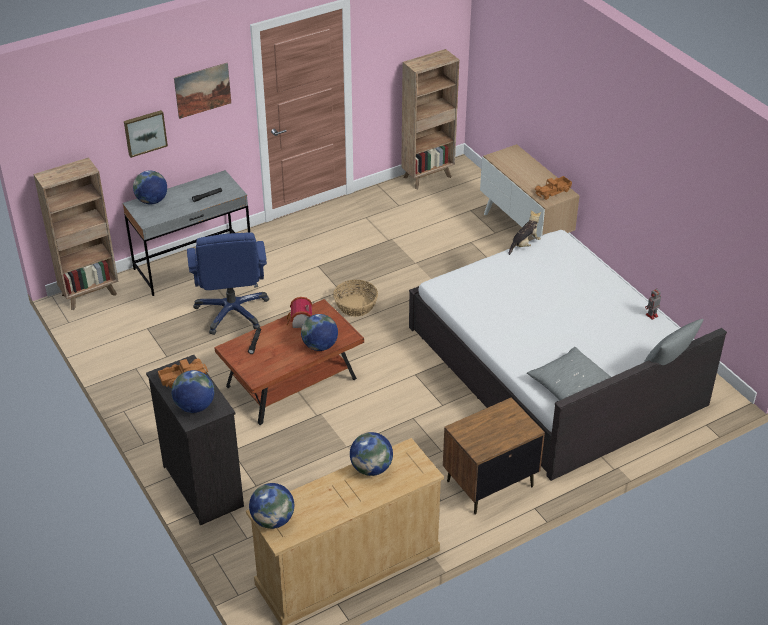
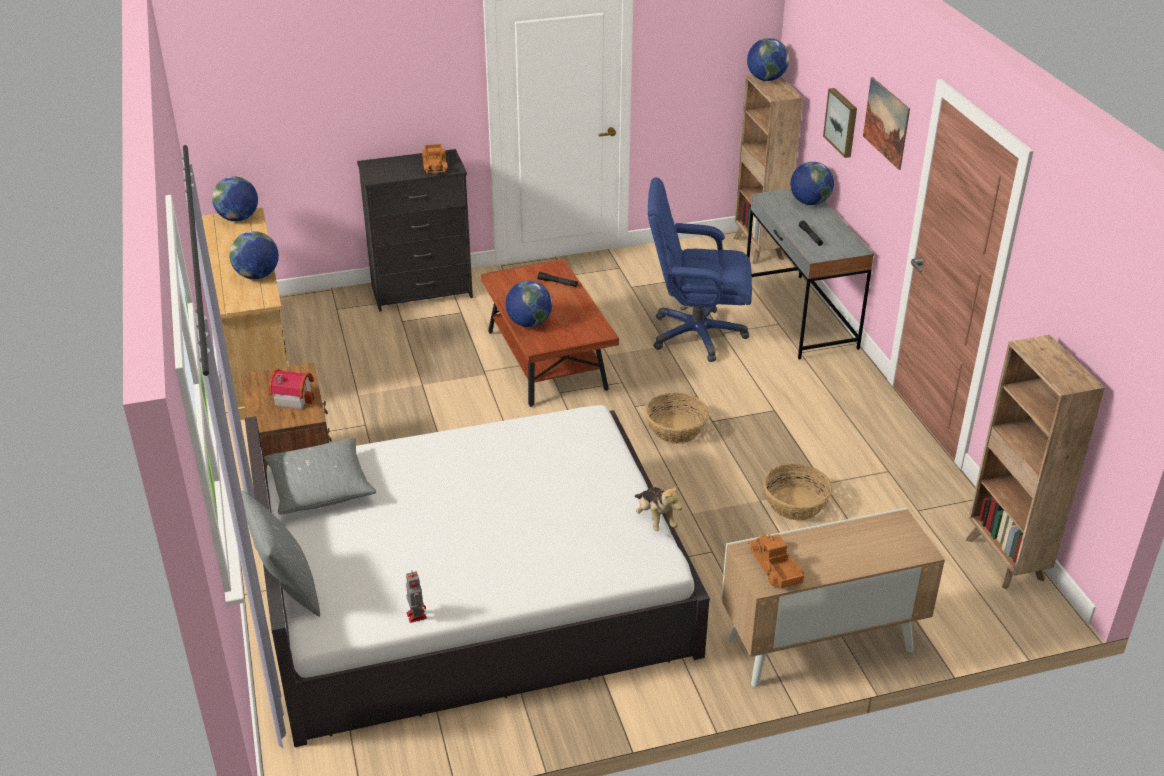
camera: 105 degrees right, 5 degrees down
globe [171,370,214,413] -> globe moved to [747,38,789,81]
toy house [286,297,312,328] -> toy house moved to [269,369,314,409]
none -> basket [763,464,832,520]

